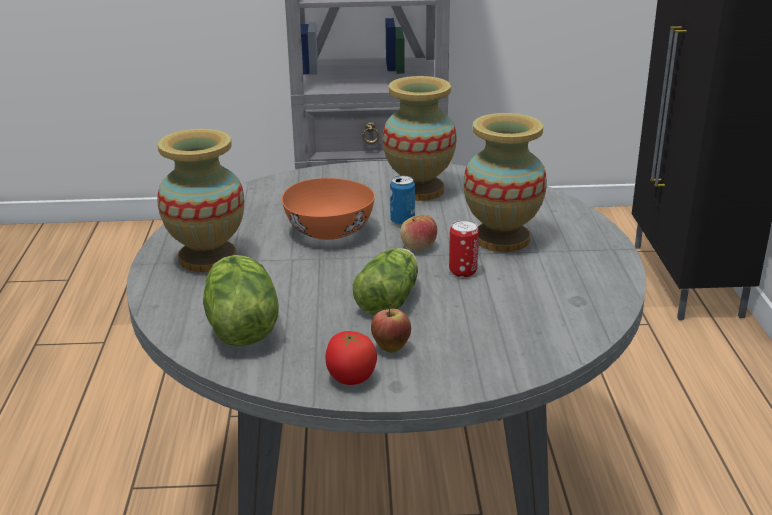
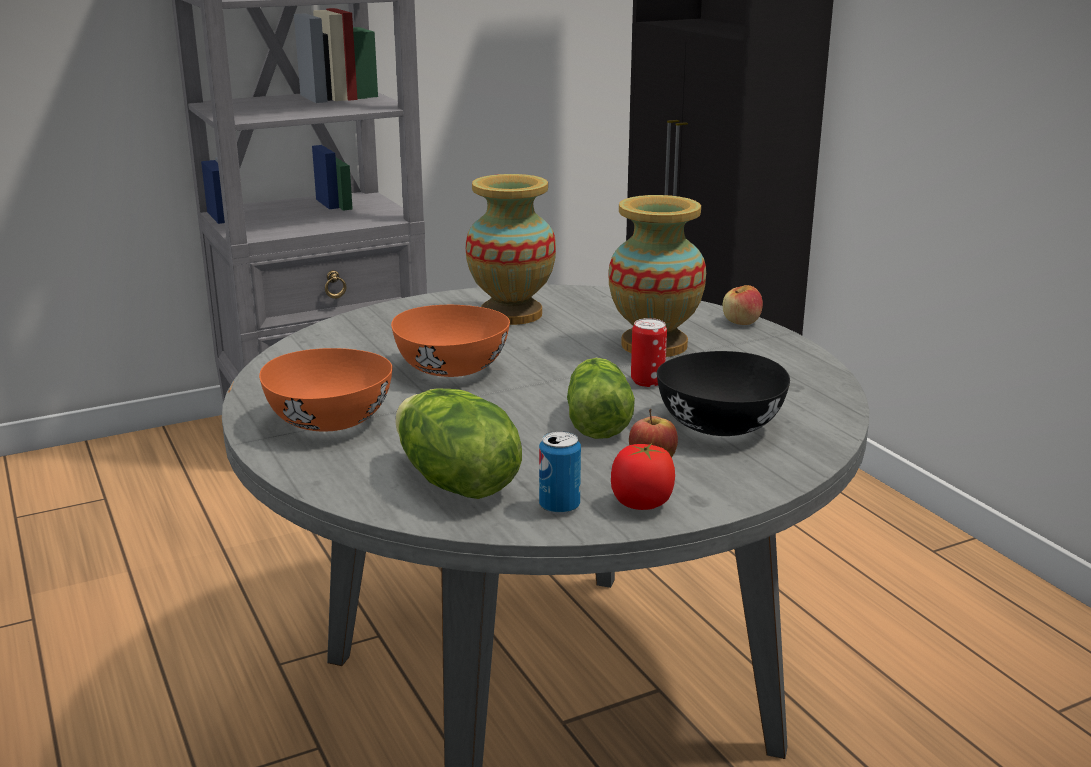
camera: 25 degrees left, 5 degrees down
vase [157,129,244,272] -> orange bowl [259,348,393,432]
can [390,176,415,225] -> can moved to [539,431,581,514]
apple [400,215,437,251] -> apple moved to [723,285,763,325]
none -> black bowl [657,351,790,436]

